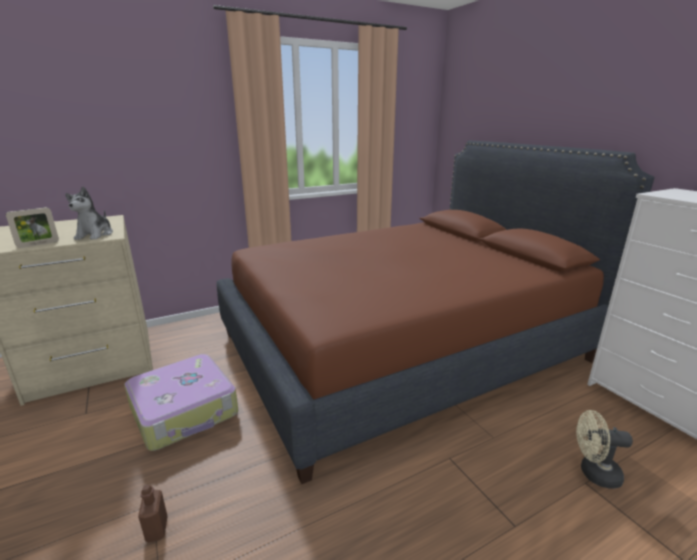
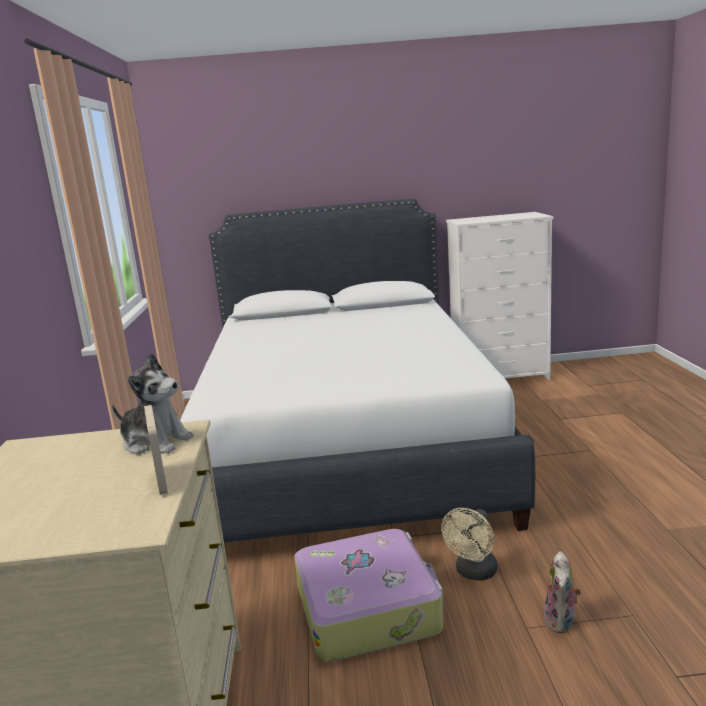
camera: 65 degrees left, 5 degrees down
brown bottle [138,484,168,542] -> plush toy [544,551,581,633]
brown bed [217,141,654,484] -> white bed [180,199,535,542]
beige fan [576,410,633,489] -> beige fan moved to [441,508,498,581]

